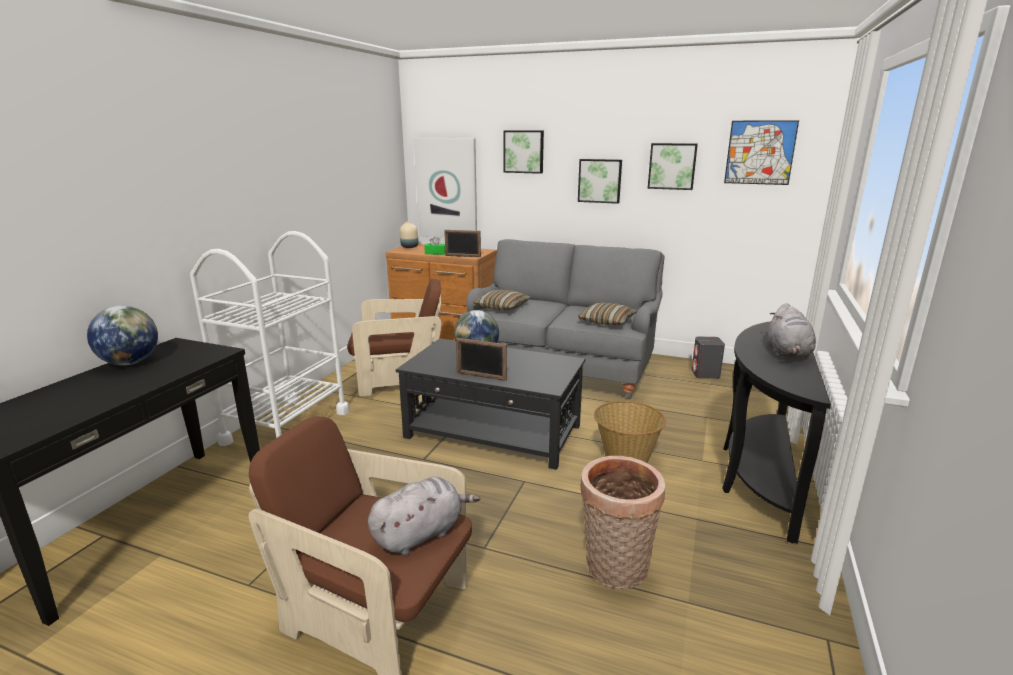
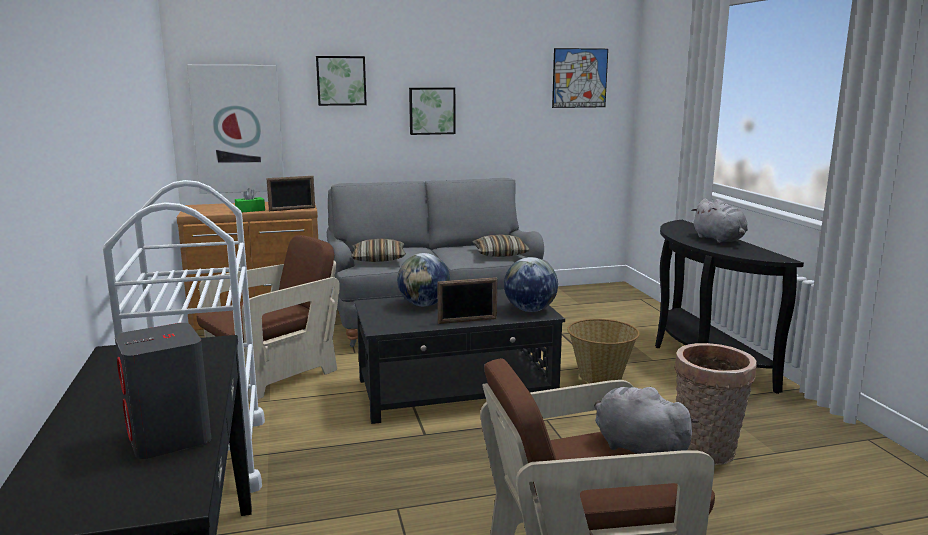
camera: 35 degrees left, 5 degrees down
globe [87,306,158,365] -> globe moved to [504,257,558,312]
grey plush toy [368,477,480,555] -> grey plush toy turned 60 degrees counterclockwise [594,387,699,454]
beige vase [400,221,418,248] -> none
picture [648,143,698,190] -> none
grey speaker [692,337,725,379] -> grey speaker moved to [115,323,211,459]

